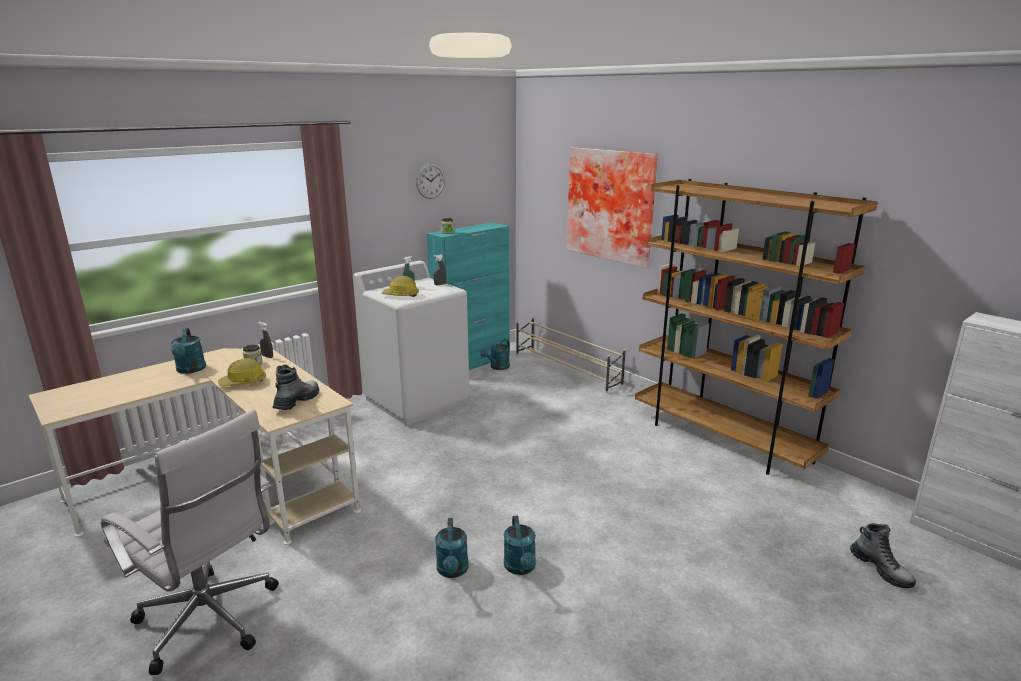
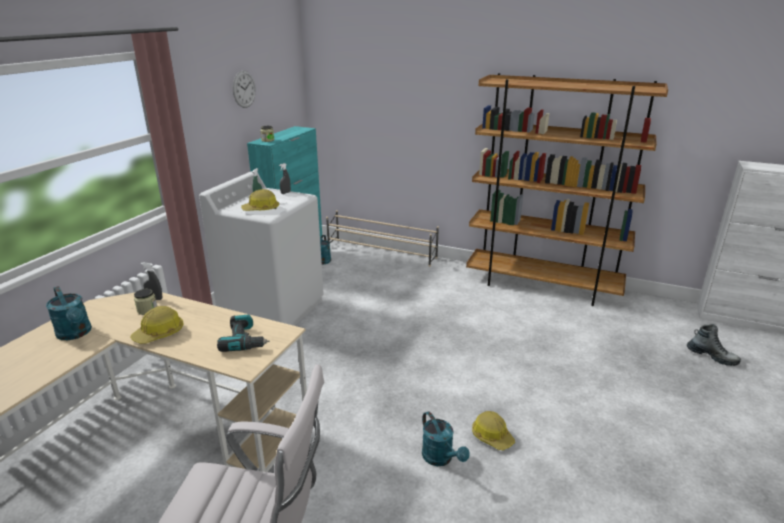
camera: 25 degrees left, 5 degrees up
boot [273,365,319,410] -> power drill [217,315,269,352]
turquoise watering can [504,515,536,575] -> hard hat [472,411,515,450]
picture [567,147,658,268] -> none

